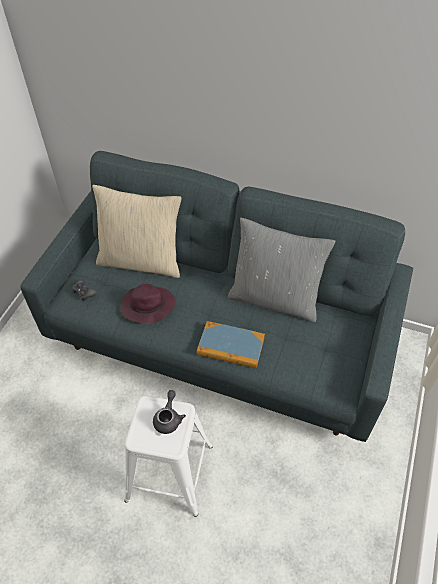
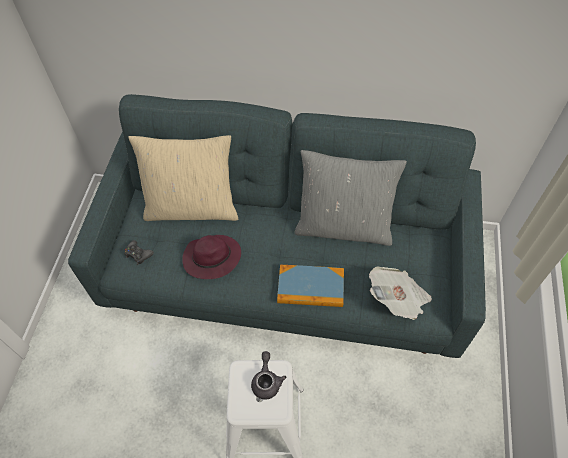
camera: 10 degrees left, 5 degrees up
none -> newspaper [369,267,432,320]

